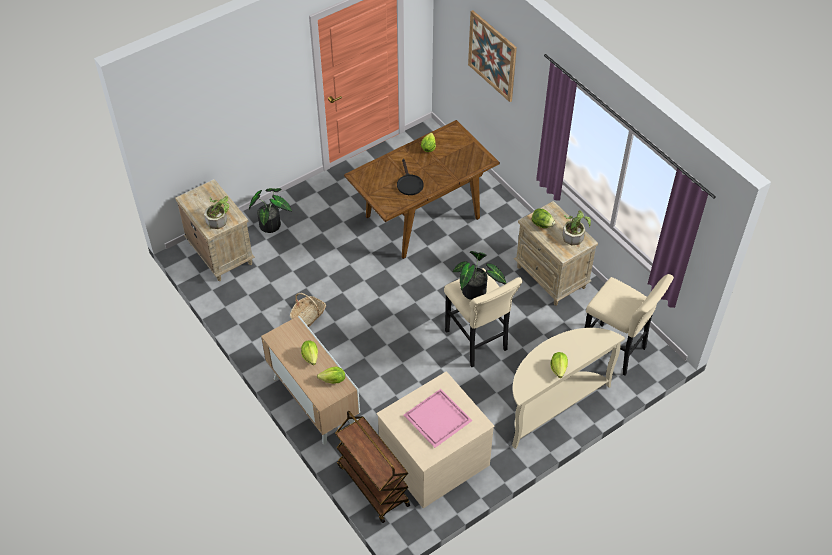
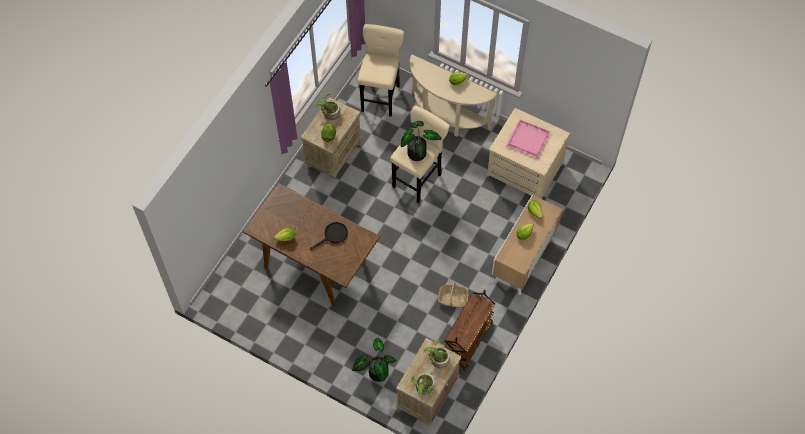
camera: 115 degrees left, 10 degrees up
brown cart [335,411,410,523] -> brown cart moved to [444,290,495,371]
picture [468,10,517,102] -> none
none -> potted plant [412,372,435,396]

